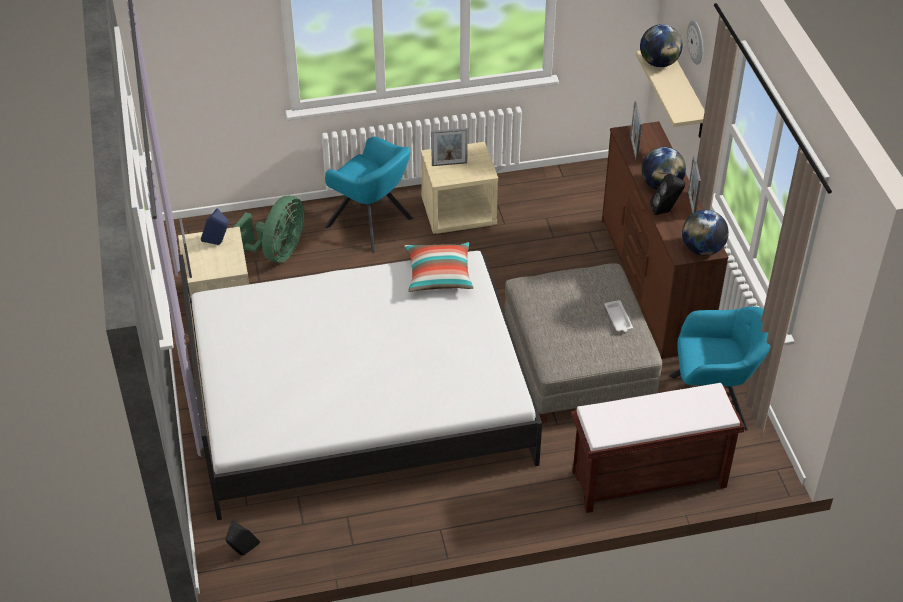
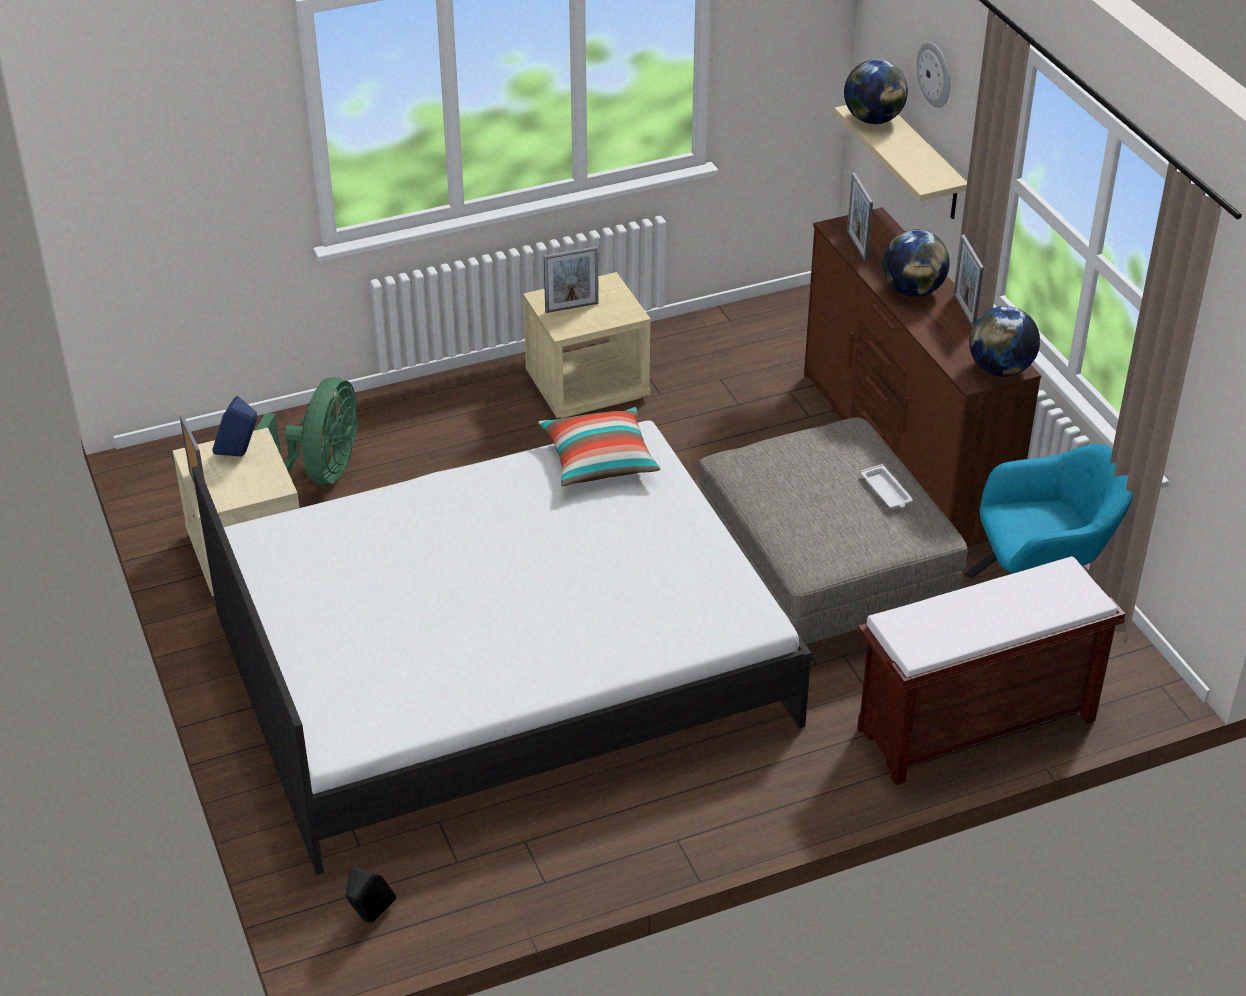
camera: 10 degrees left, 5 degrees down
turquoise armchair [325,136,413,253] -> none
black speaker [650,174,685,215] -> none

